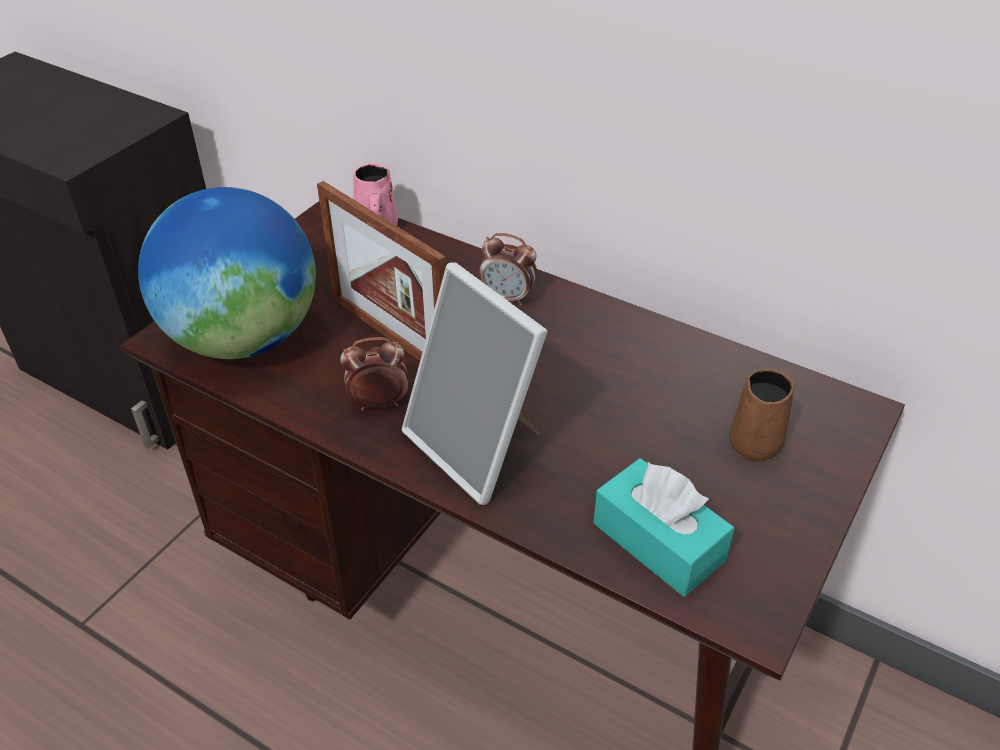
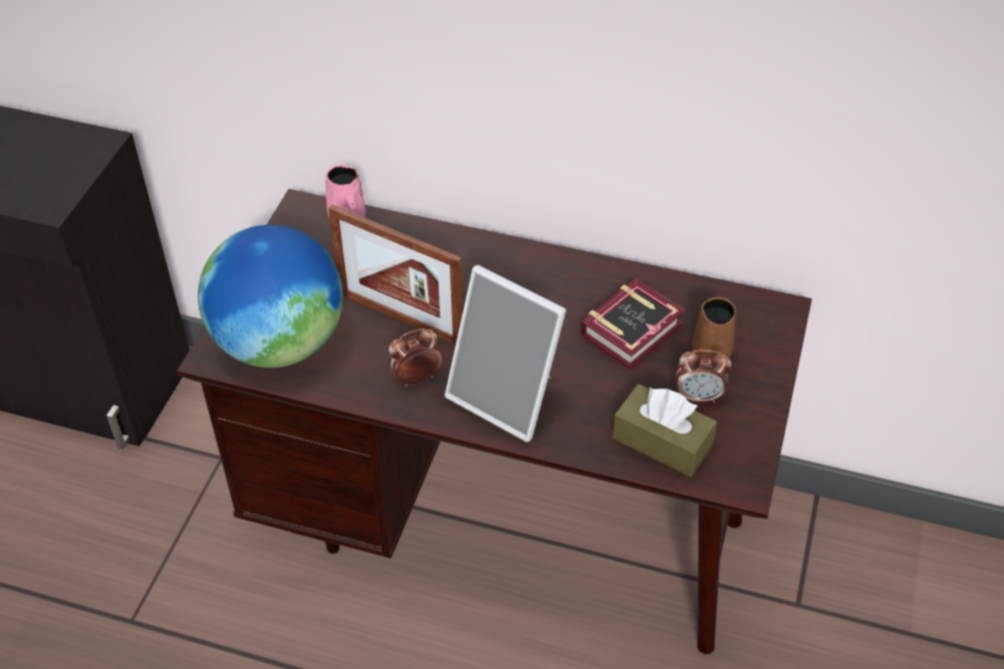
camera: 15 degrees left, 5 degrees up
alarm clock [479,233,537,306] -> alarm clock moved to [675,349,731,403]
turquoise tissue box [593,458,734,597] -> brown tissue box [612,384,717,477]
none -> book [581,278,685,369]

